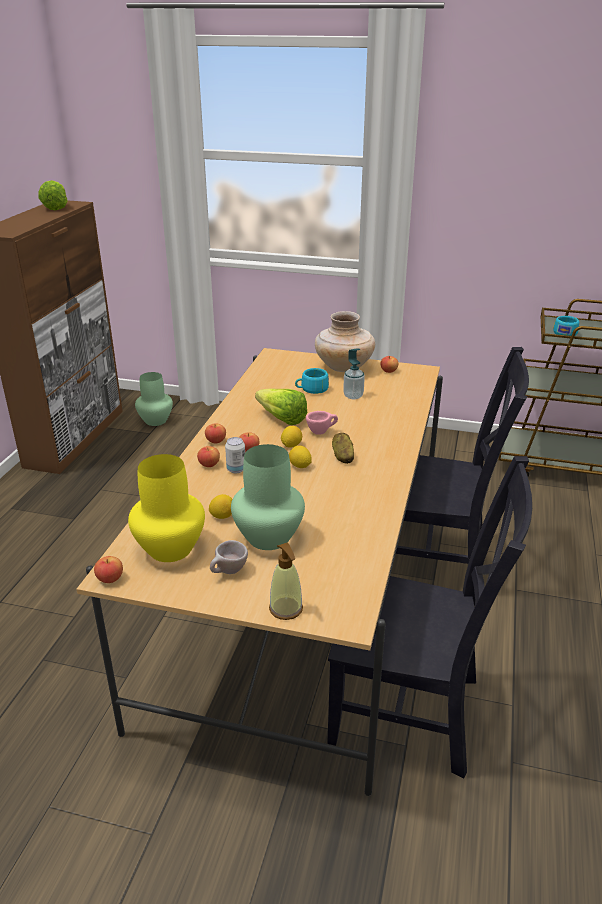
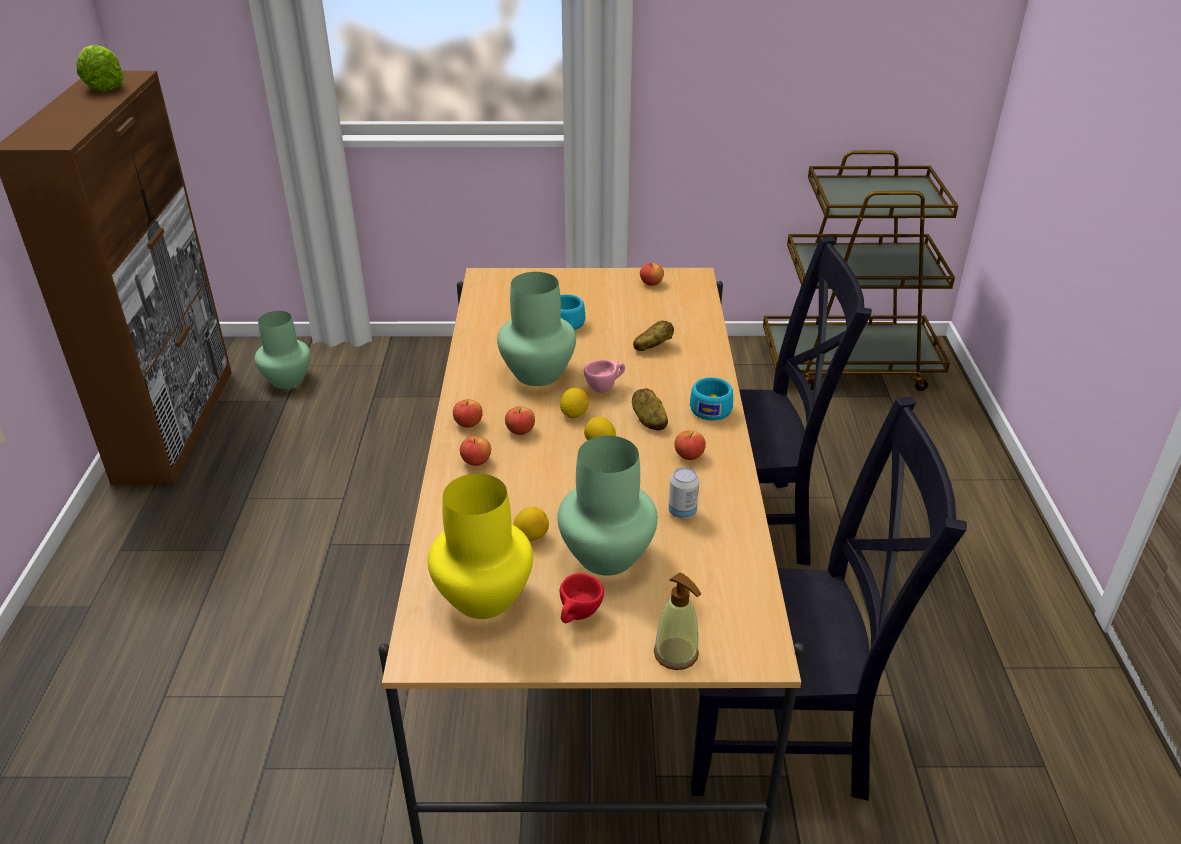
camera: 15 degrees left, 5 degrees up
apple [94,556,123,583] -> apple moved to [674,430,706,460]
beige cup [210,540,248,574] -> red cup [560,573,604,623]
can [225,437,245,473] -> can moved to [668,467,699,519]
lettuce [255,388,307,425] -> green vase [497,272,576,386]
beige vase [315,311,375,372] -> none
soap dispenser [343,348,365,399] -> none
turquoise cup [553,316,579,336] -> turquoise cup moved to [690,377,733,421]
none -> potato [633,321,674,351]

